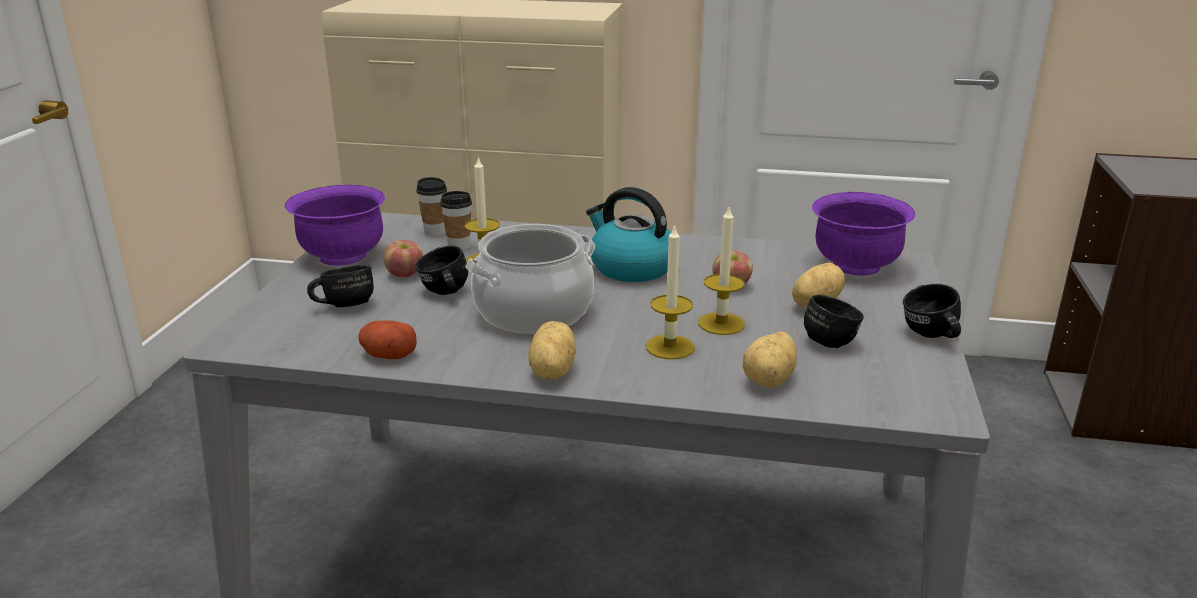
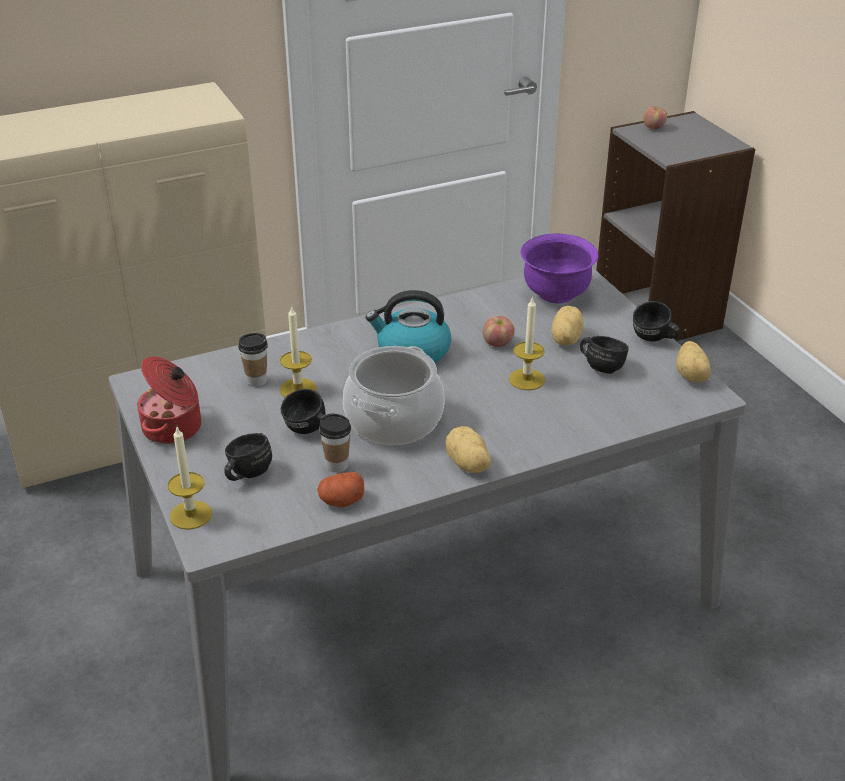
camera: 35 degrees left, 10 degrees up
purple bowl [285,185,385,266] -> cooking pot [137,356,201,444]
apple [384,240,423,277] -> apple moved to [643,106,667,129]
cup [416,177,447,236] -> cup moved to [319,414,351,473]
candle [646,224,695,359] -> candle moved to [168,427,212,530]
potato [743,332,797,388] -> potato moved to [676,341,711,382]

